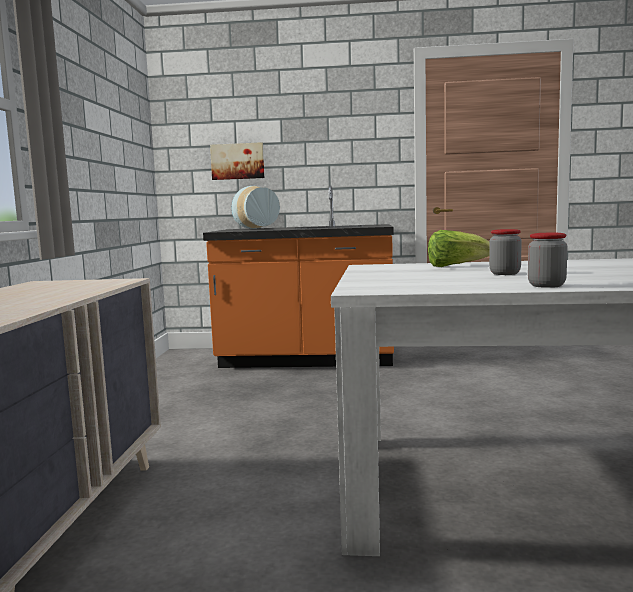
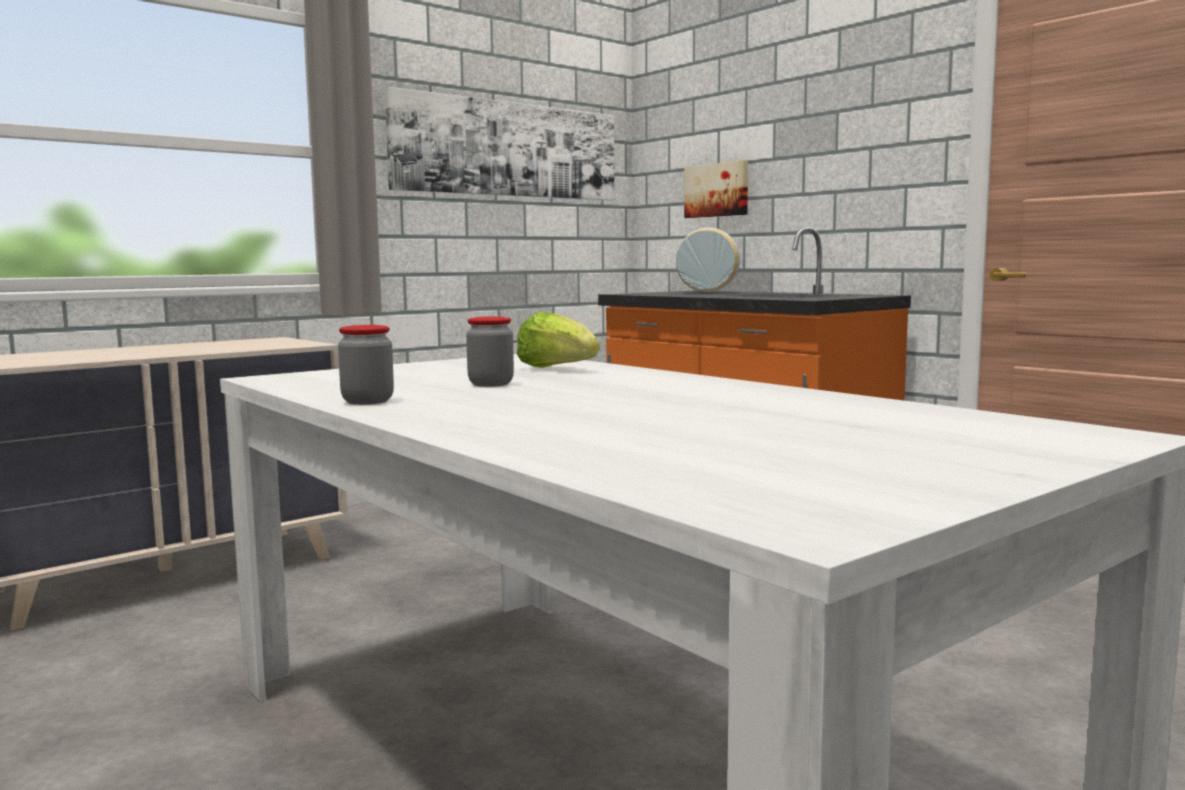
camera: 45 degrees right, 0 degrees up
none -> picture [384,87,614,201]

